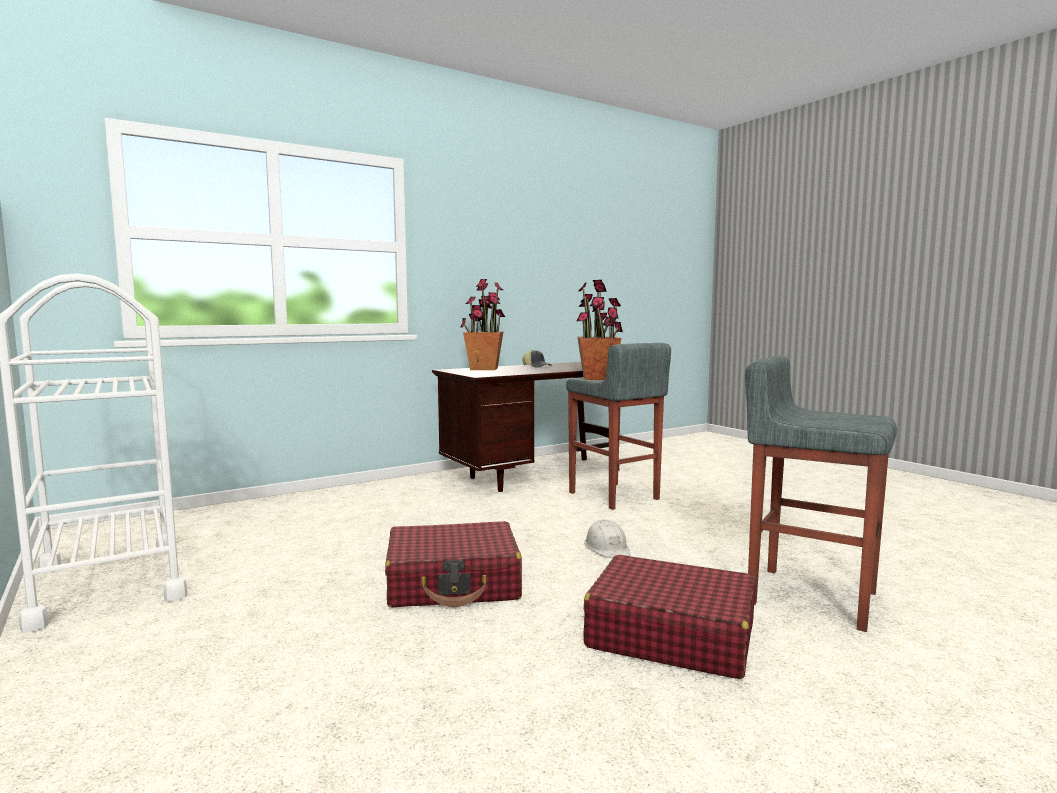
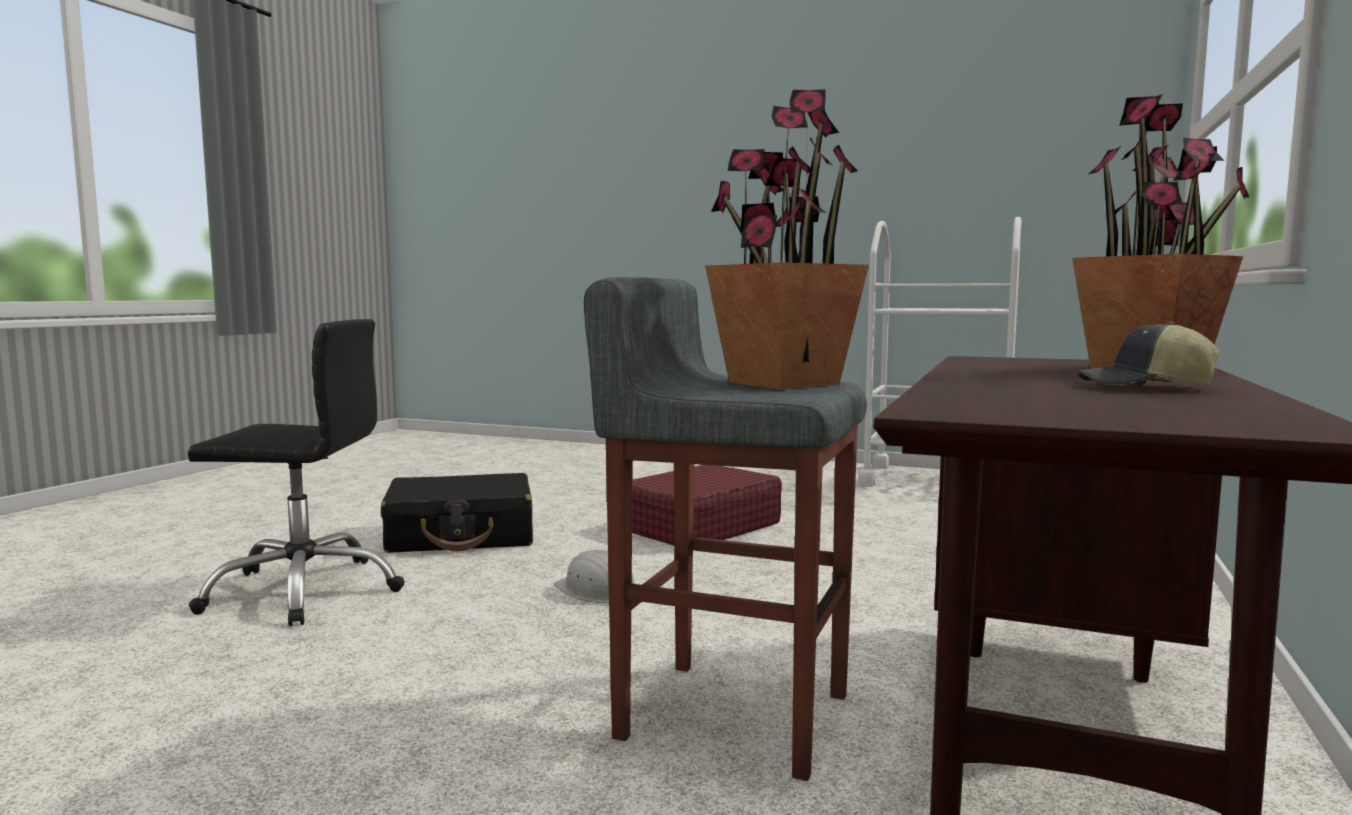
camera: 145 degrees right, 0 degrees up
red suitcase [583,555,756,679] -> black suitcase [381,473,533,553]
grey stool [745,355,897,632] -> black office chair [188,319,405,626]

